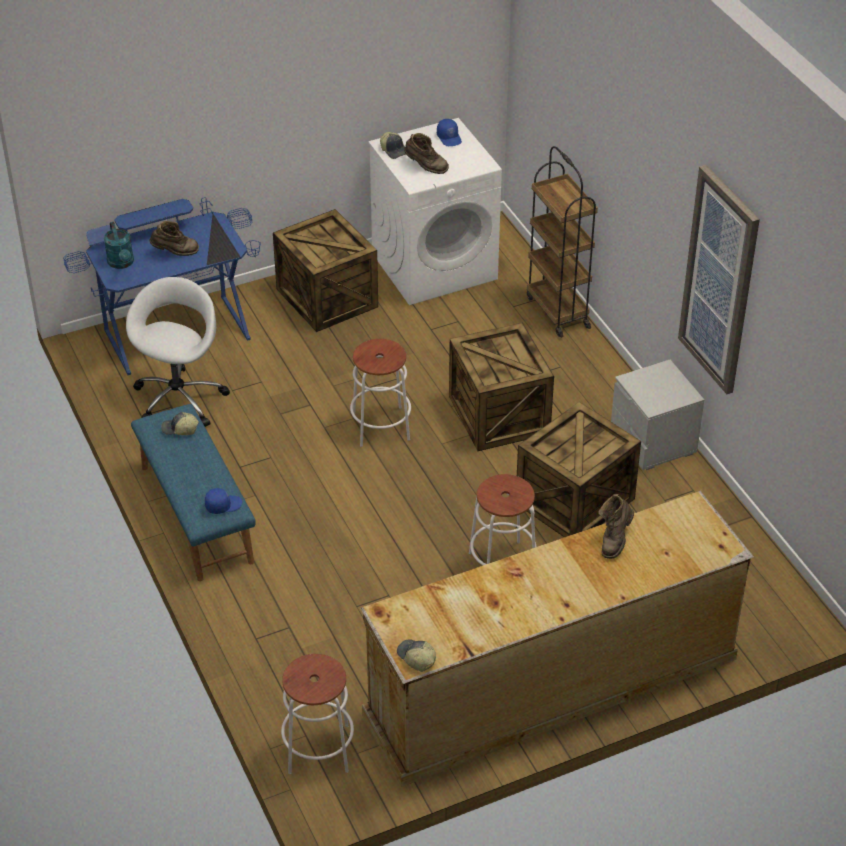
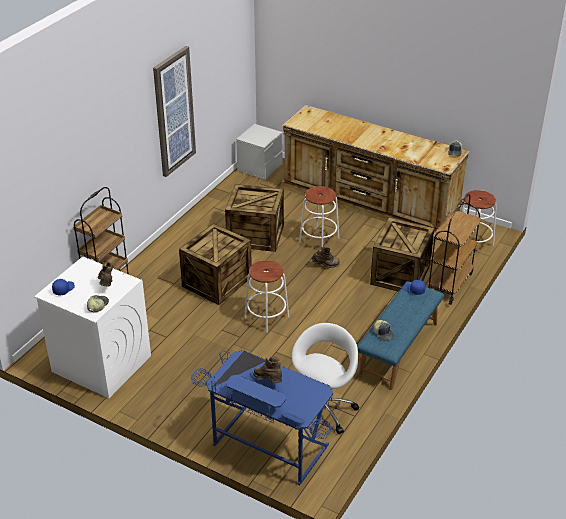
camera: 125 degrees left, 5 degrees down
turquoise watering can [104,222,134,269] -> none
white office chair [126,277,230,427] -> white office chair turned 135 degrees clockwise [292,323,359,434]
crate [273,209,378,332] -> crate moved to [370,218,435,292]
brown boot [598,494,634,559] -> brown boot moved to [311,247,340,268]
white nightstand [611,360,704,470] -> white nightstand moved to [236,124,283,180]
none -> brown cart [427,194,482,305]

